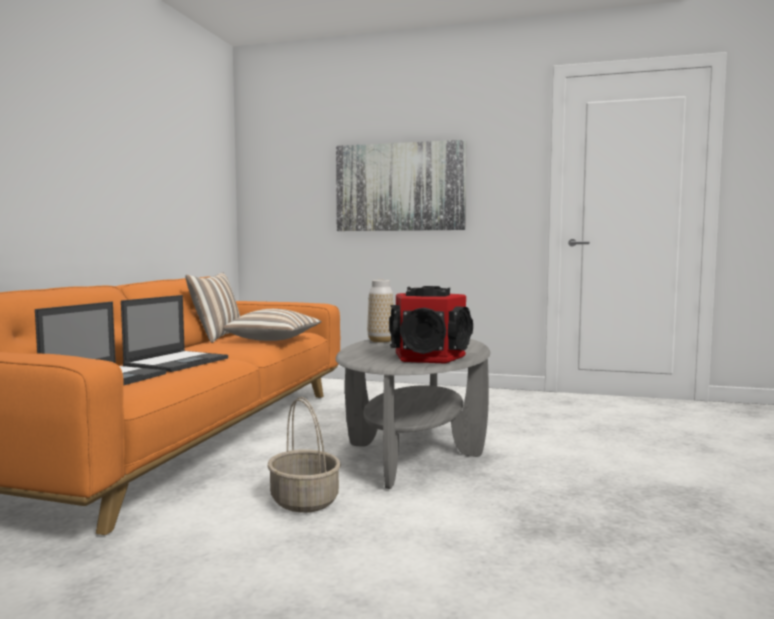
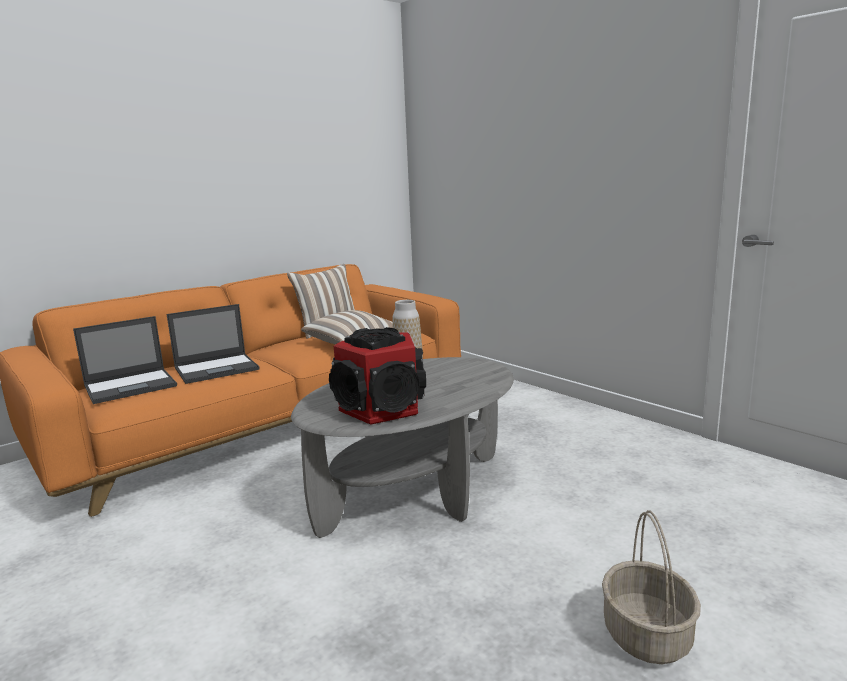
camera: 35 degrees right, 10 degrees up
basket [267,397,341,513] -> basket moved to [602,510,701,664]
picture [336,140,466,231] -> none

